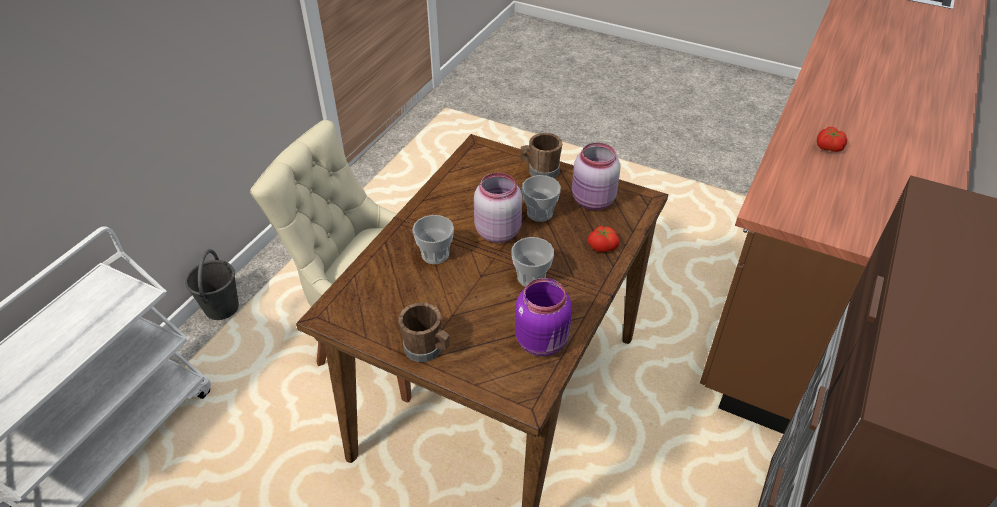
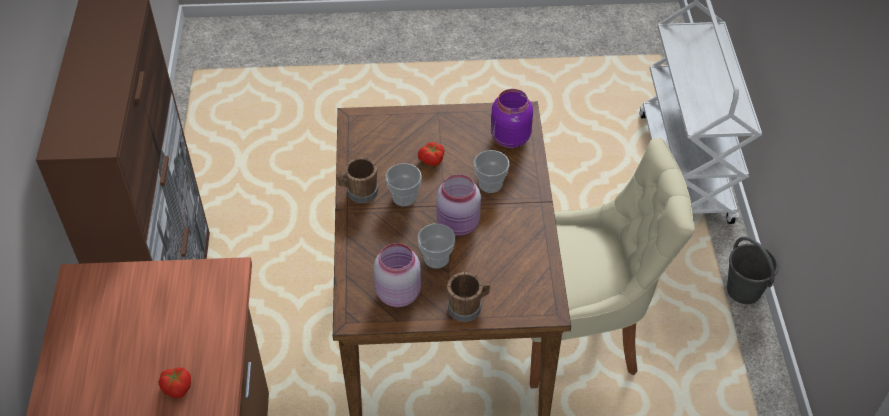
camera: 150 degrees right, 5 degrees up
brown mug [399,302,450,362] -> brown mug moved to [337,157,378,203]
purple jar [515,278,572,357] -> purple jar moved to [491,89,533,148]
tomato [588,225,620,252] -> tomato moved to [418,142,444,166]

